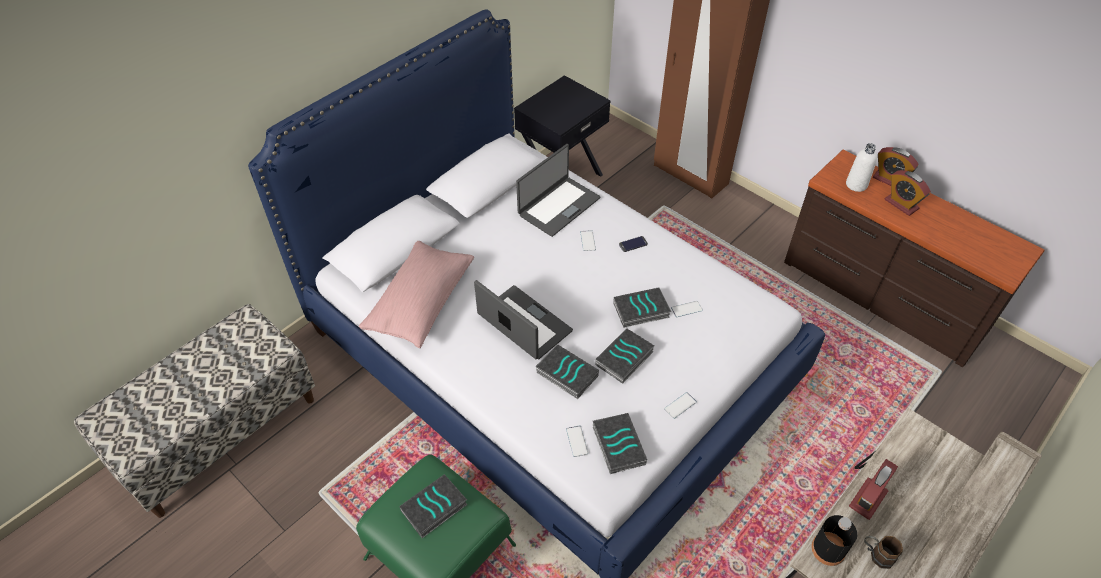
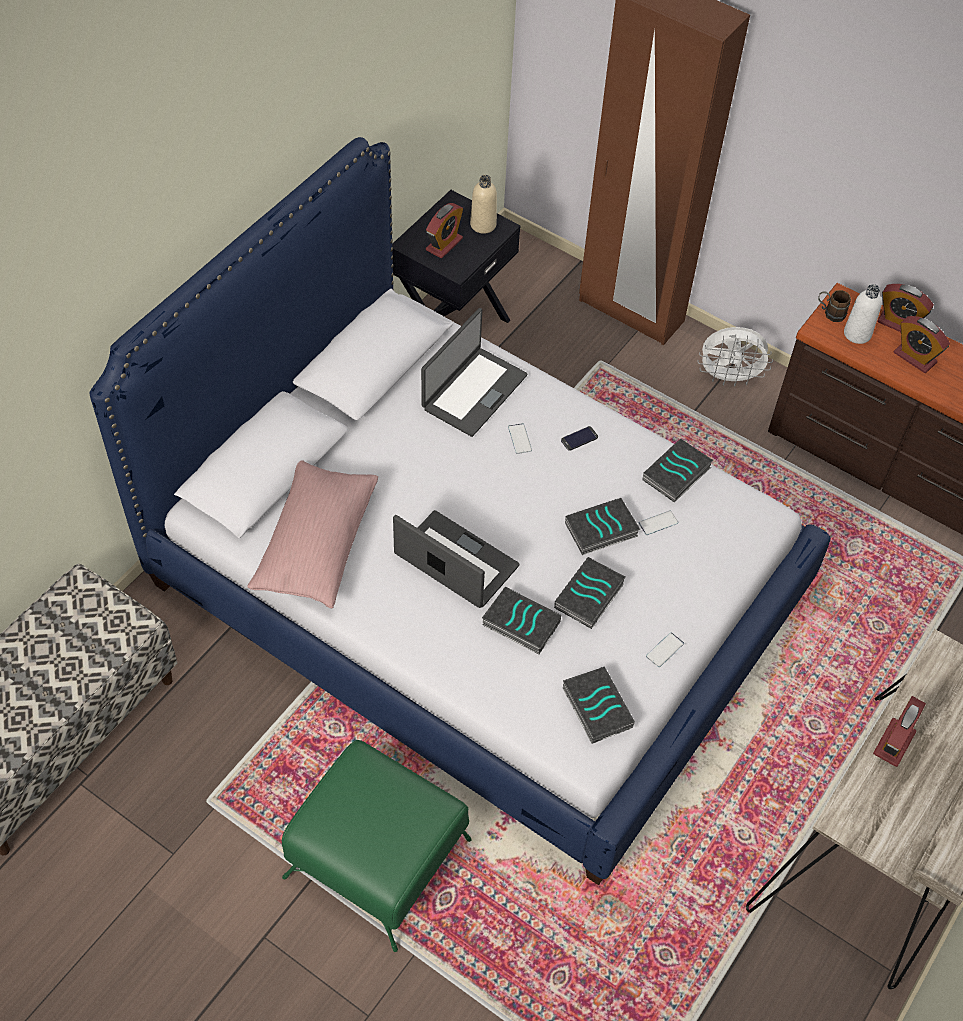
camera: 10 degrees left, 5 degrees up
book [399,474,467,538] -> book moved to [642,439,713,503]
phone [566,426,588,457] -> none
black bottle [812,515,857,566] -> none
brown mug [864,536,903,569] -> brown mug moved to [818,290,851,322]
none -> alarm clock [426,203,463,258]
none -> beige bottle [470,175,497,234]
none -> white fan [697,327,773,387]

